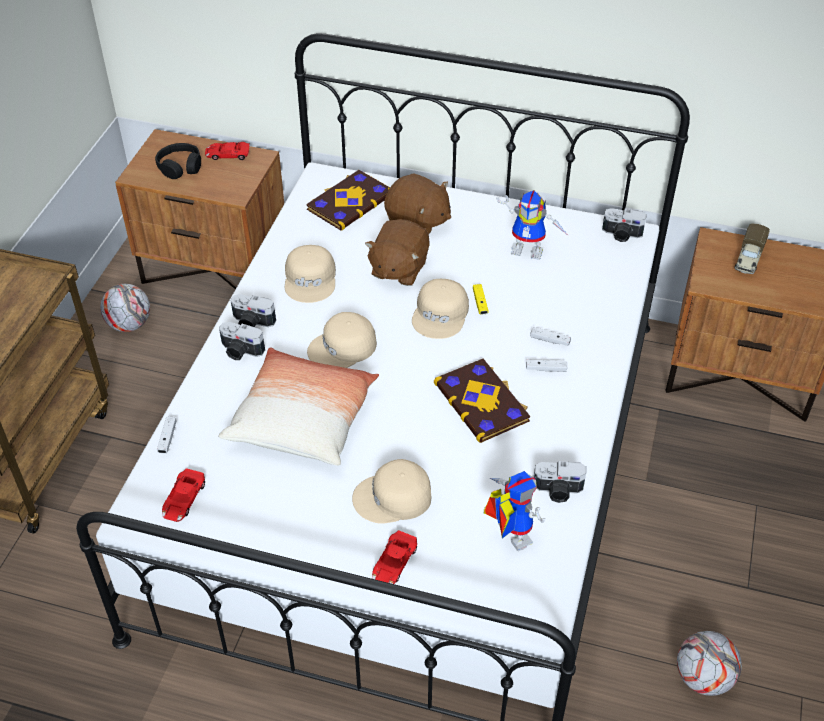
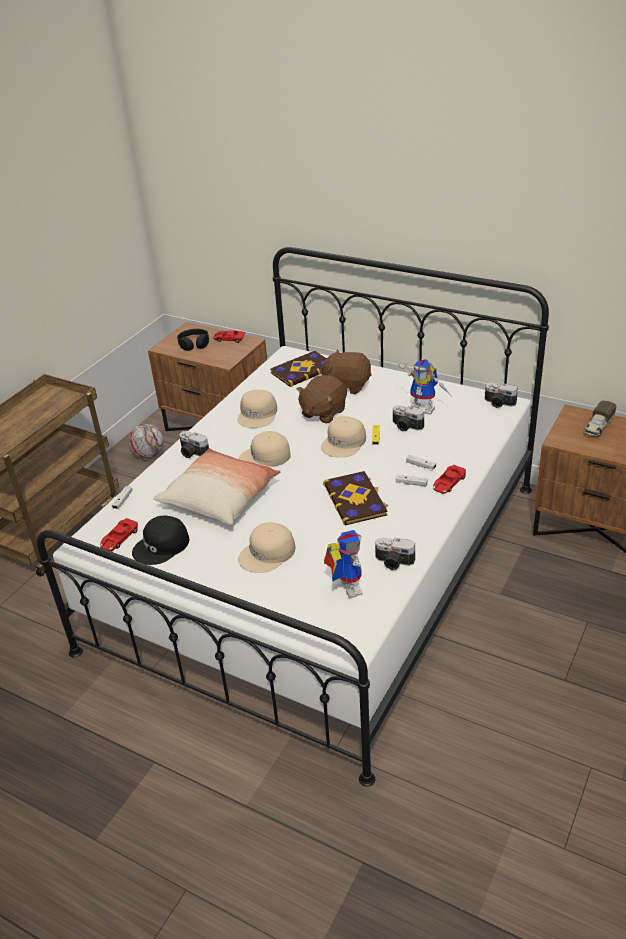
camera: 15 degrees right, 10 degrees down
camera [231,294,276,327] -> camera moved to [393,405,424,431]
beige cap [352,459,431,524] -> beige cap turned 45 degrees counterclockwise [238,522,296,573]
red toy car [372,530,417,584] -> red toy car moved to [433,465,466,494]
brown plush toy [384,173,451,235] -> brown plush toy turned 150 degrees clockwise [320,349,372,394]
football [677,631,742,696] -> none
none -> black cap [132,515,189,565]

